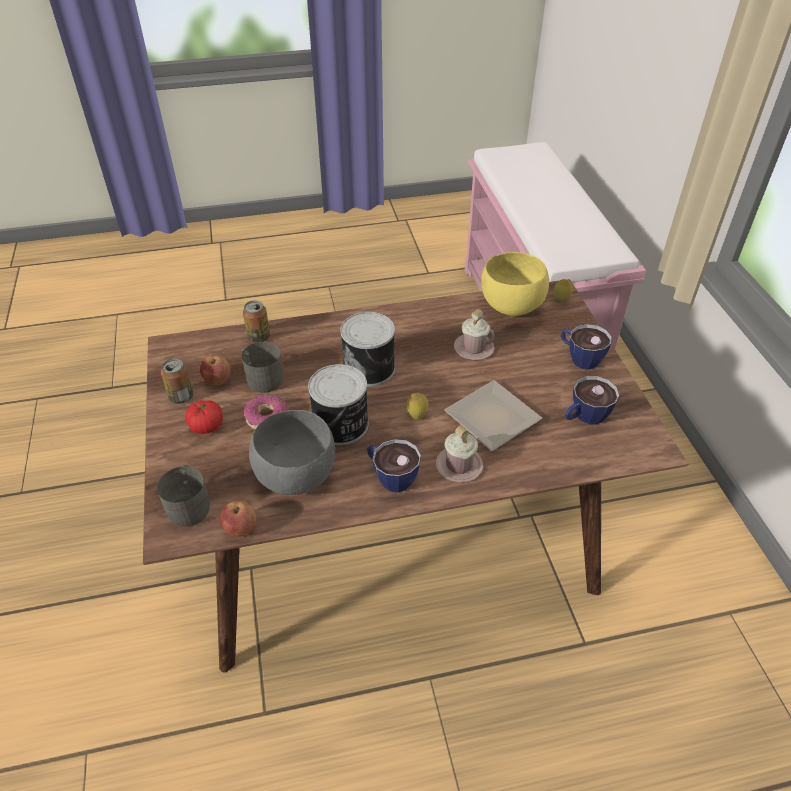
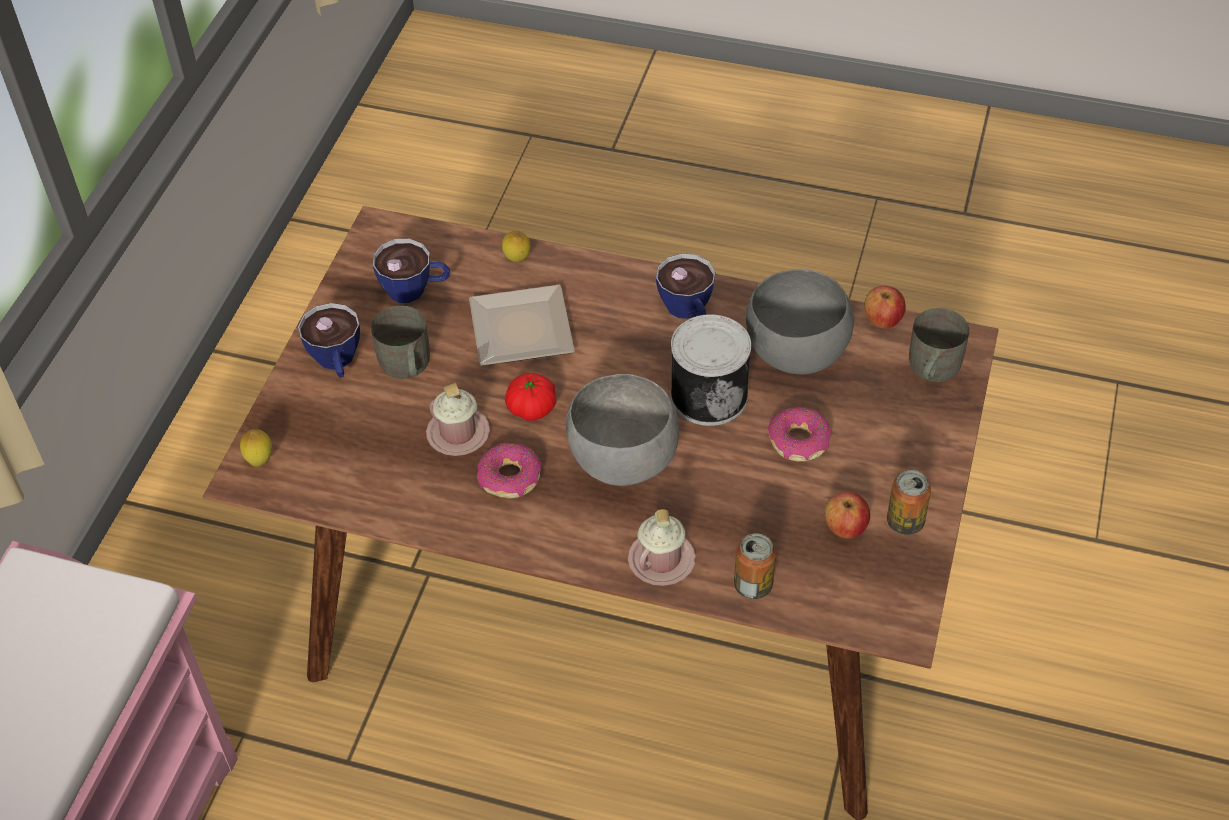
camera: 150 degrees left, 5 degrees up
tomato [185,400,223,434] -> tomato moved to [505,373,556,421]
grey mug [241,342,283,393] -> grey mug moved to [371,306,430,379]
can [340,312,395,387] -> grey bowl [566,374,679,486]
lemon [406,393,428,420] -> lemon moved to [502,231,531,262]
pink mug [436,426,483,482] -> pink mug moved to [628,509,696,586]
yellow bowl [481,252,549,316] -> none
none -> donut [477,443,542,499]

